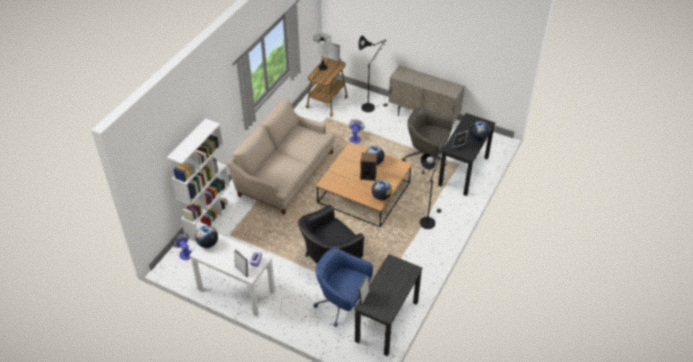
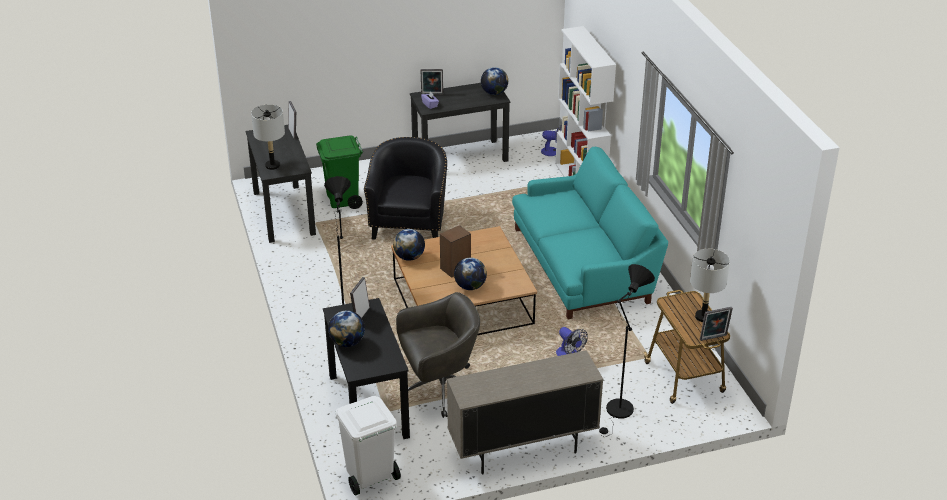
camera: 135 degrees right, 10 degrees down
white desk [189,234,275,317] -> black desk [410,83,510,162]
beige sofa [227,99,335,215] -> turquoise sofa [512,147,668,319]
blue office chair [314,248,373,327] -> green trash can [316,135,363,209]
none -> grey table lamp [251,105,285,170]
none -> white trash can [335,396,401,495]

